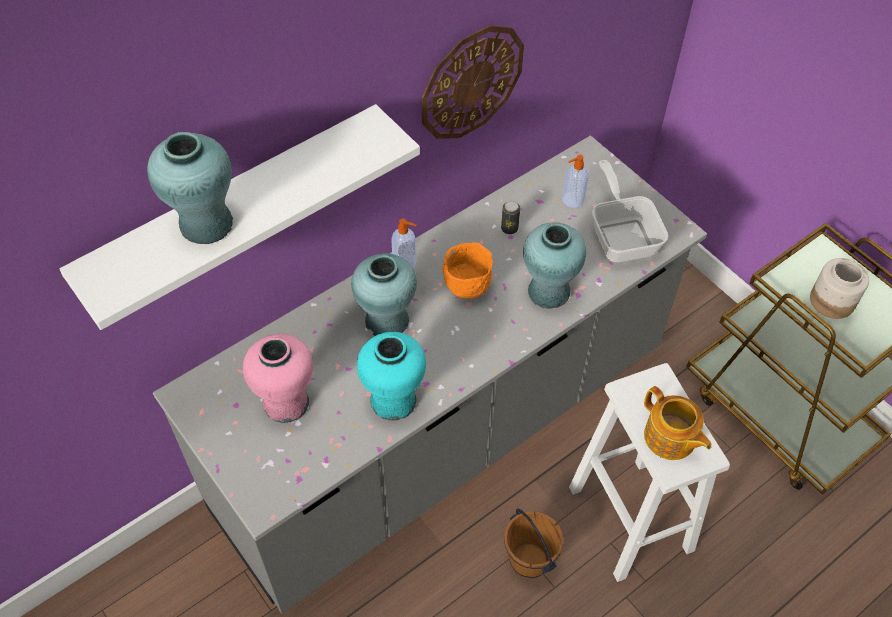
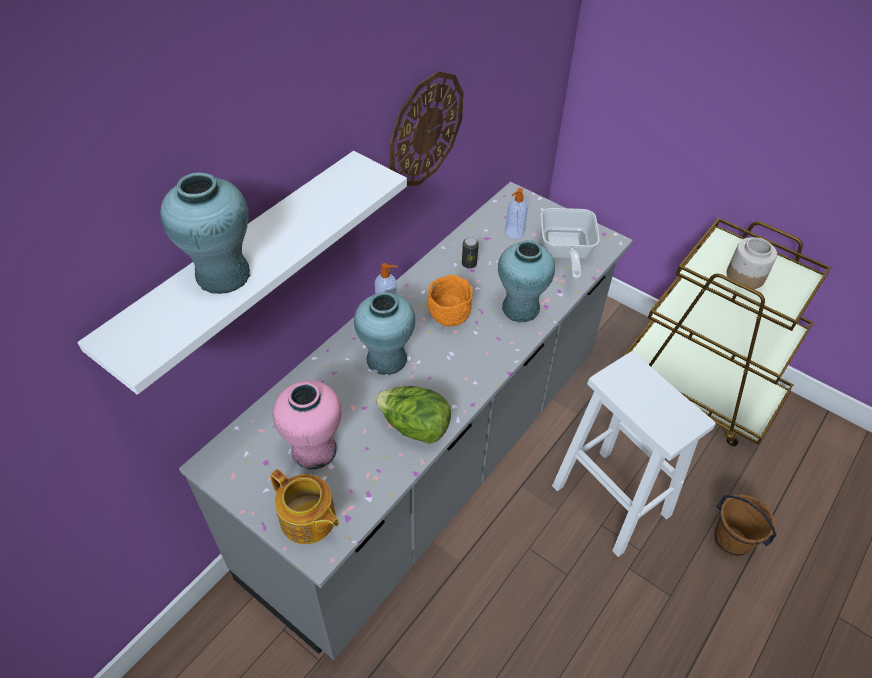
camera: 15 degrees left, 5 degrees down
turquoise vase [357,332,426,421] -> lettuce [375,386,451,444]
brown bucket [504,508,563,579] -> brown bucket moved to [715,494,777,557]
frying pan [592,160,668,262] -> frying pan turned 150 degrees counterclockwise [541,208,600,279]
teapot [644,386,712,460] -> teapot moved to [270,469,339,544]

